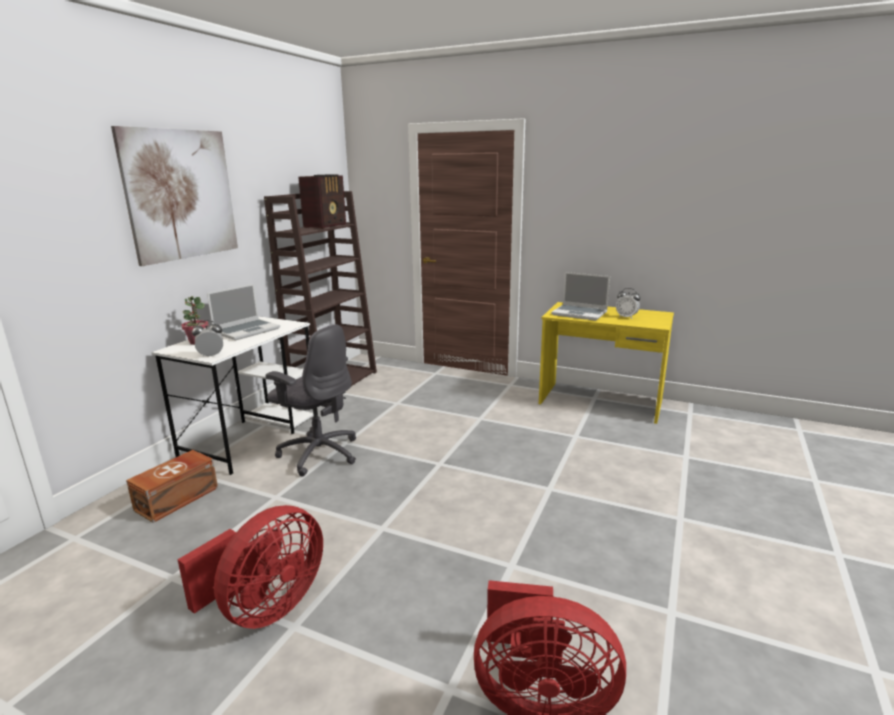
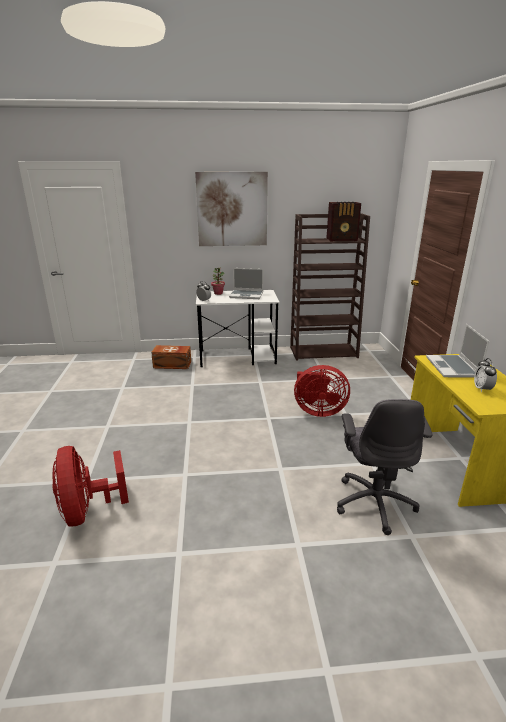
camera: 60 degrees right, 5 degrees up
red fan [178,505,323,629] -> red fan moved to [294,365,350,417]
grey office chair [265,324,356,477] -> grey office chair moved to [337,399,432,535]

